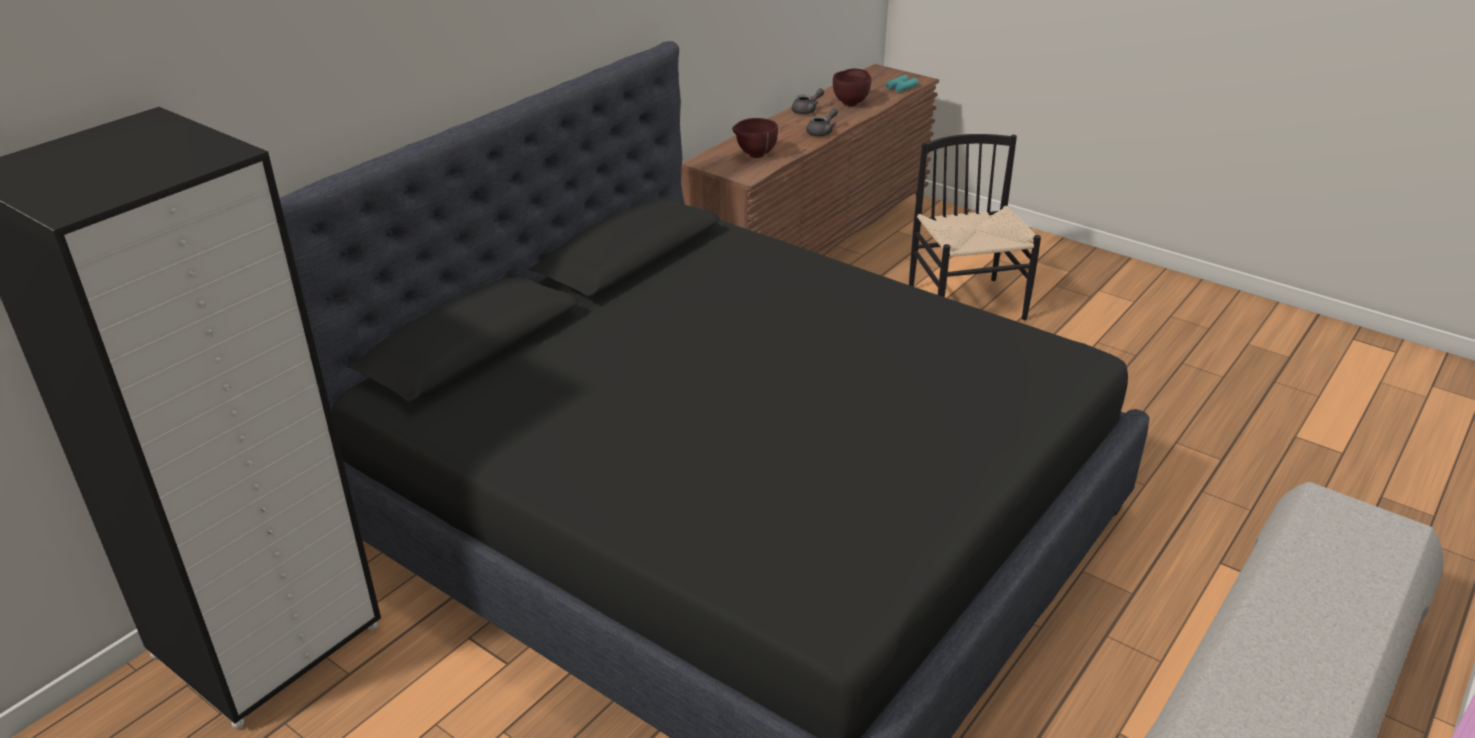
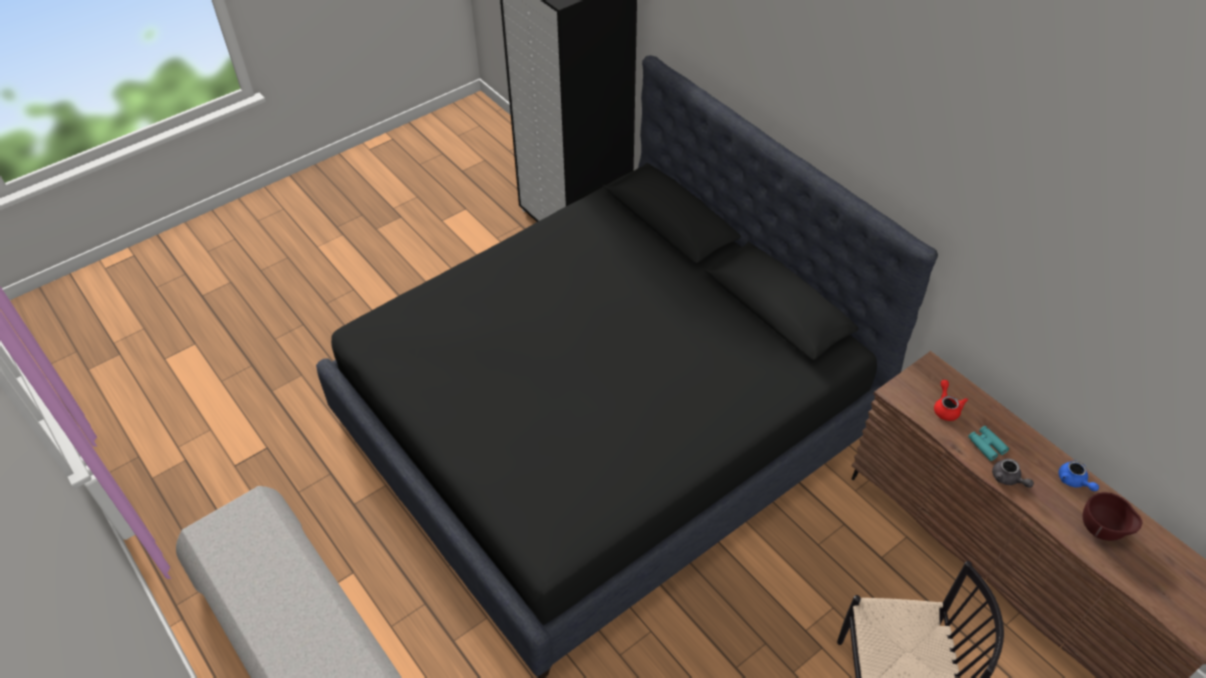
camera: 105 degrees right, 15 degrees up
brown bowl [732,118,778,158] -> red teapot [934,380,968,421]
grey teapot [792,88,824,114] -> blue teapot [1059,460,1099,491]
turquoise binoculars [885,75,919,92] -> turquoise binoculars moved to [968,426,1009,461]

